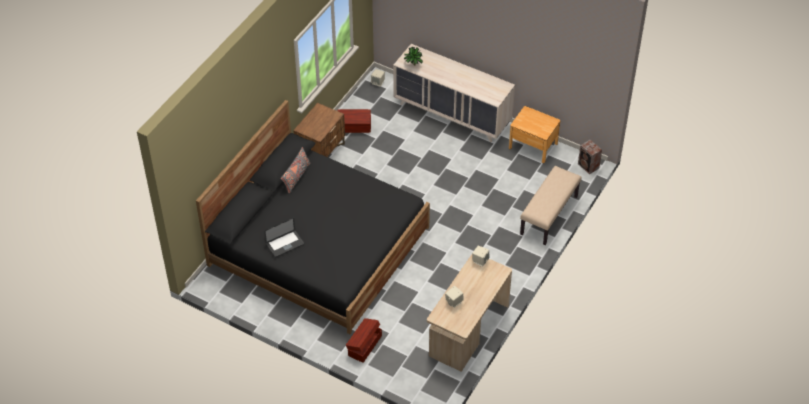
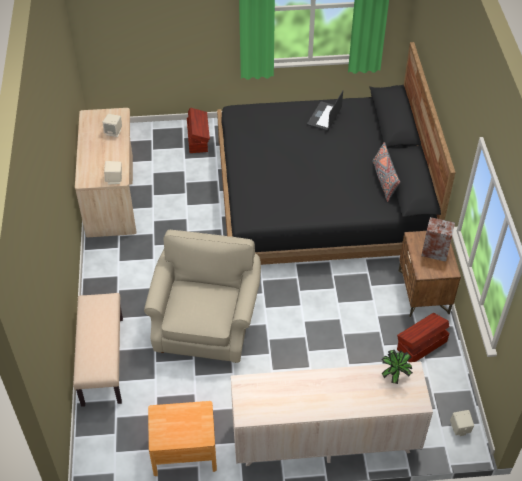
camera: 145 degrees right, 0 degrees up
speaker [578,140,602,174] -> speaker moved to [421,217,455,262]
none -> beige armchair [144,230,261,363]

